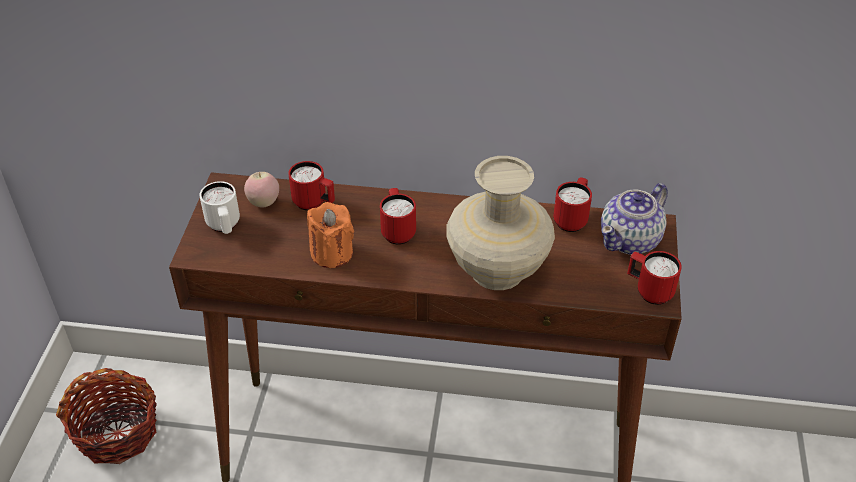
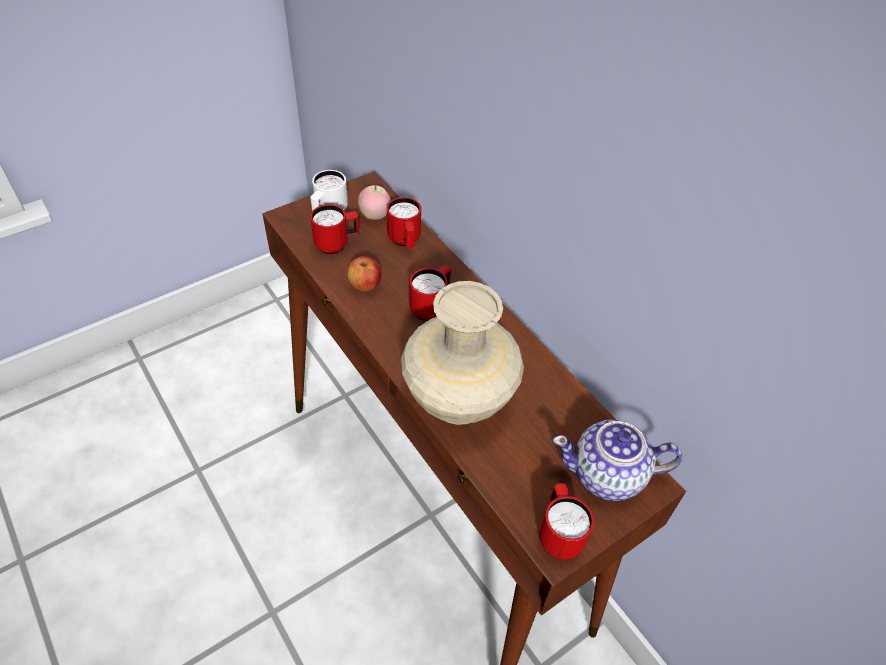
camera: 45 degrees right, 5 degrees up
basket [56,368,157,464] -> none
orange candle [307,202,354,268] -> apple [347,256,382,291]
red mug [553,177,592,232] -> red mug moved to [310,204,359,254]

